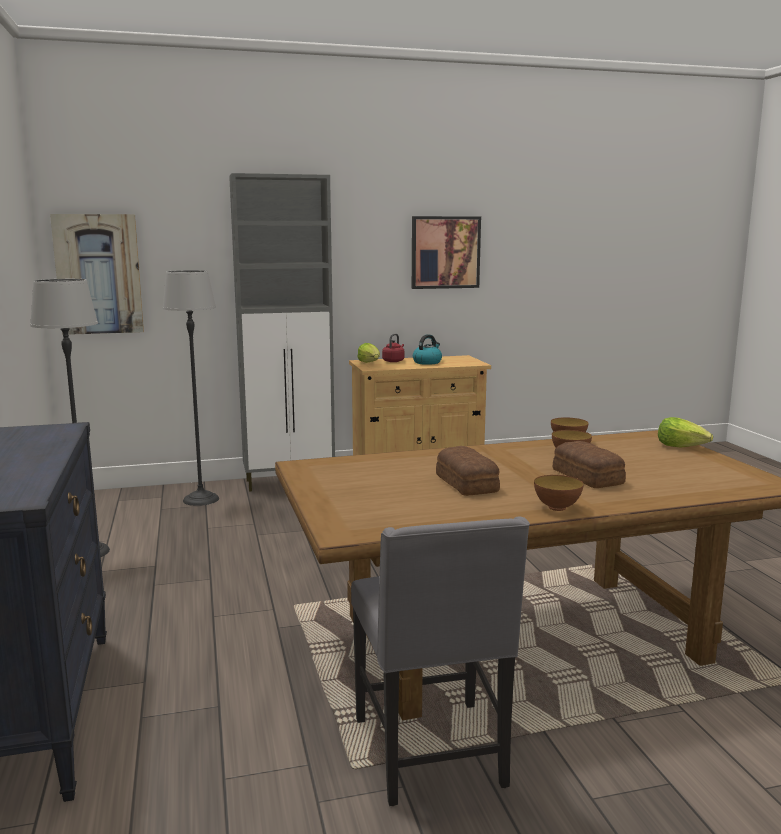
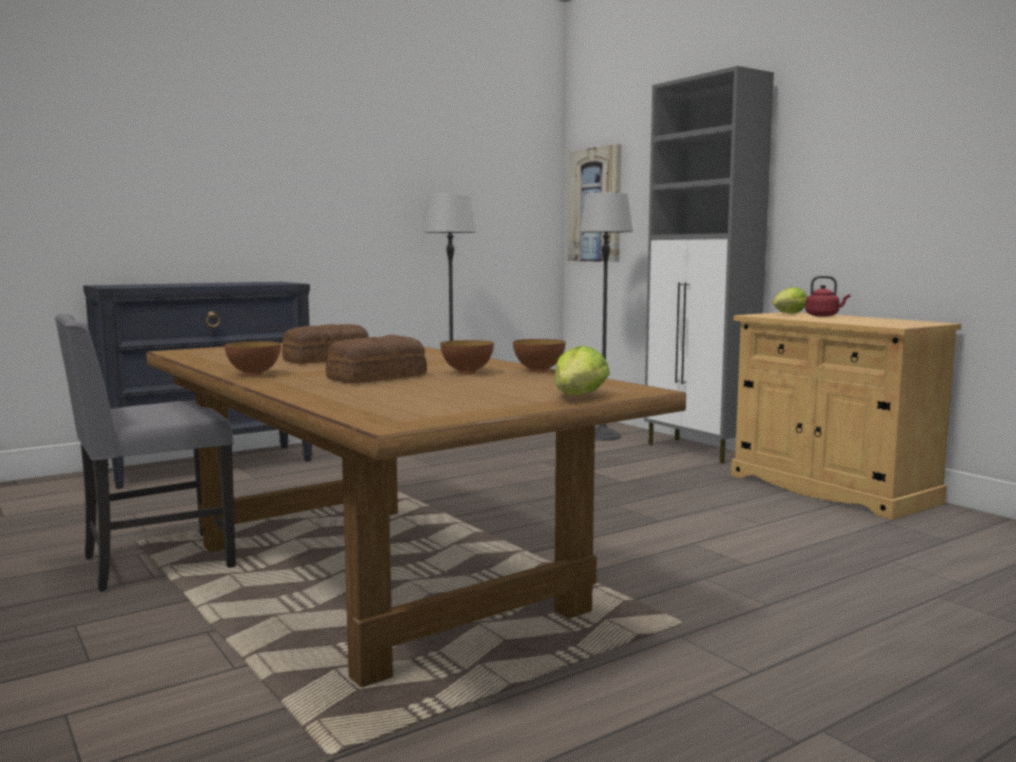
camera: 70 degrees right, 5 degrees down
picture [412,216,481,289] -> none
kettle [413,334,442,365] -> none

